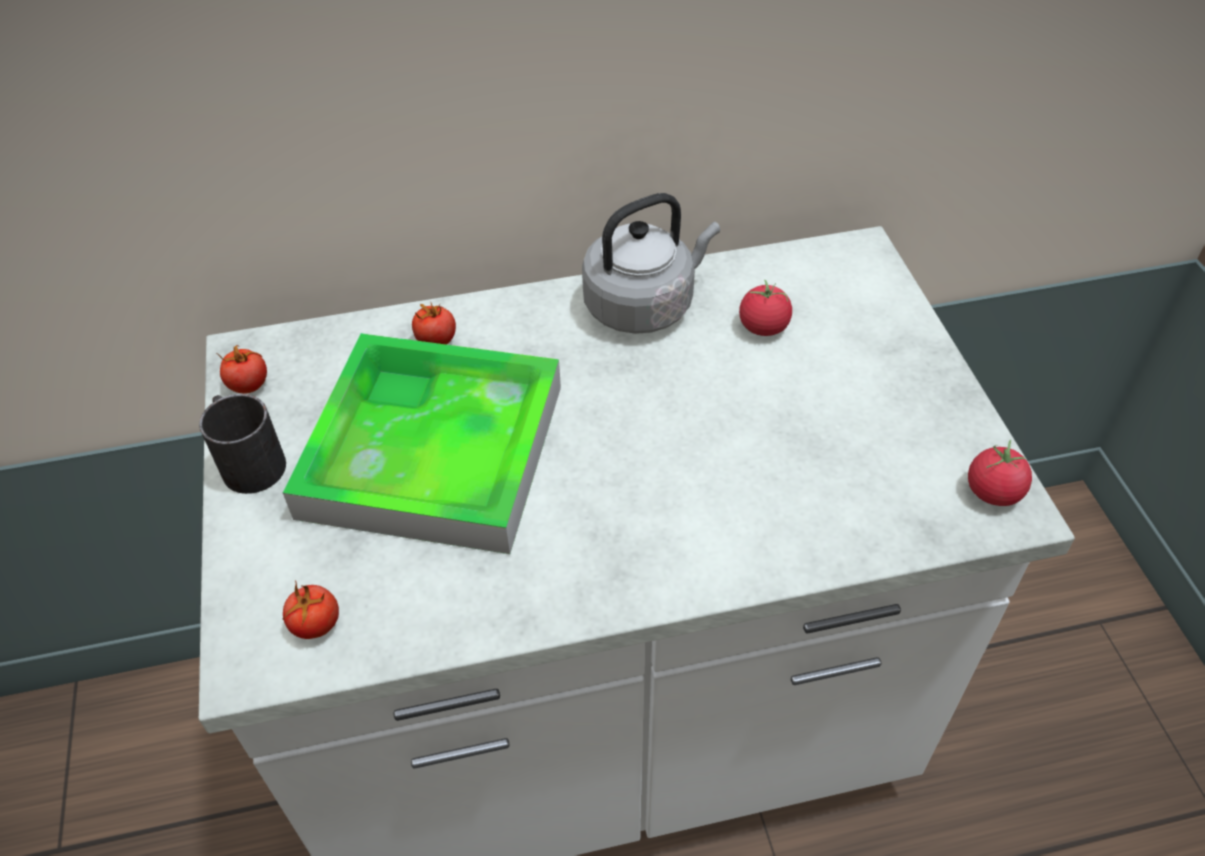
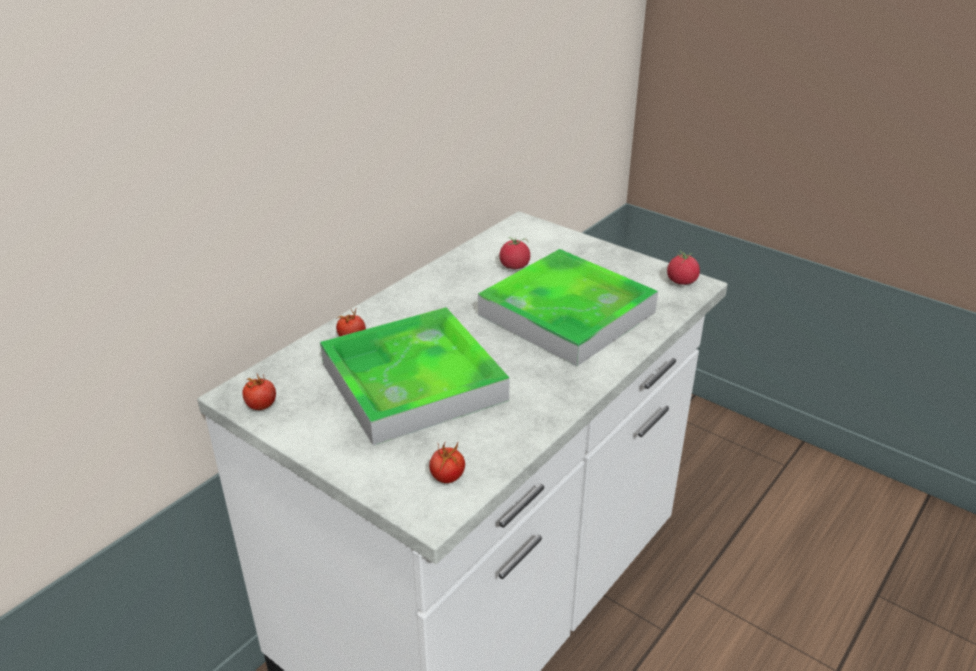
camera: 40 degrees left, 15 degrees down
black mug [199,394,286,494] -> none
grey kettle [582,193,720,334] -> none
none -> tray [478,249,658,366]

